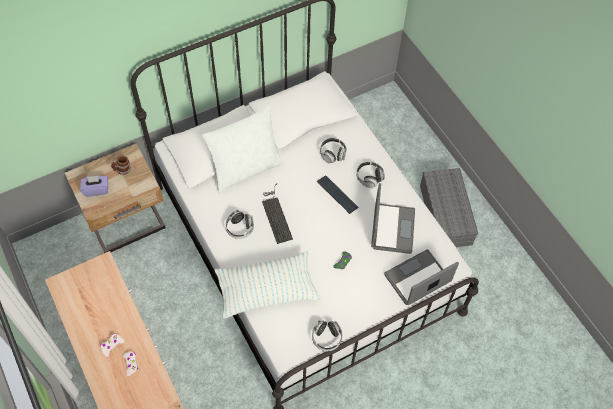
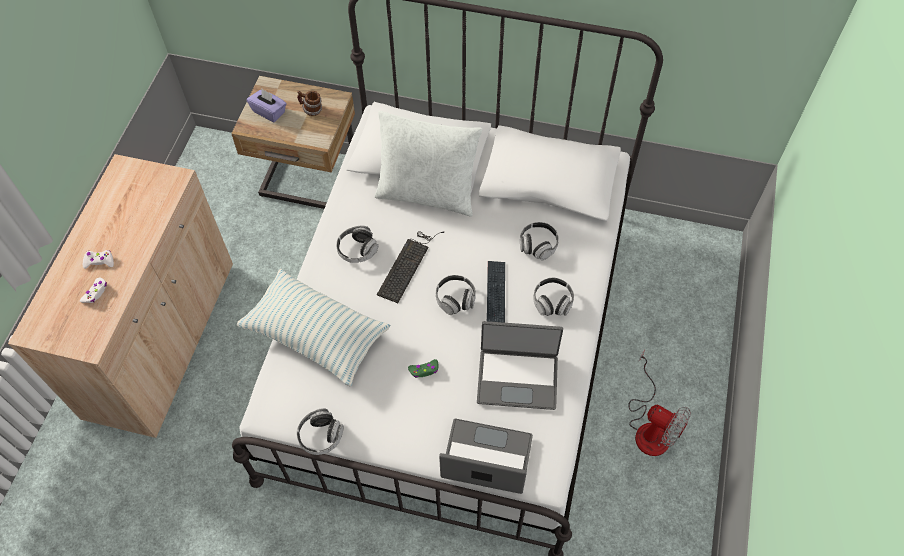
camera: 45 degrees right, 0 degrees up
laptop [371,183,415,254] -> laptop turned 45 degrees clockwise [477,321,563,410]
grey storage box [420,168,478,247] -> fan [629,350,691,456]
none -> headphones [436,275,476,315]

